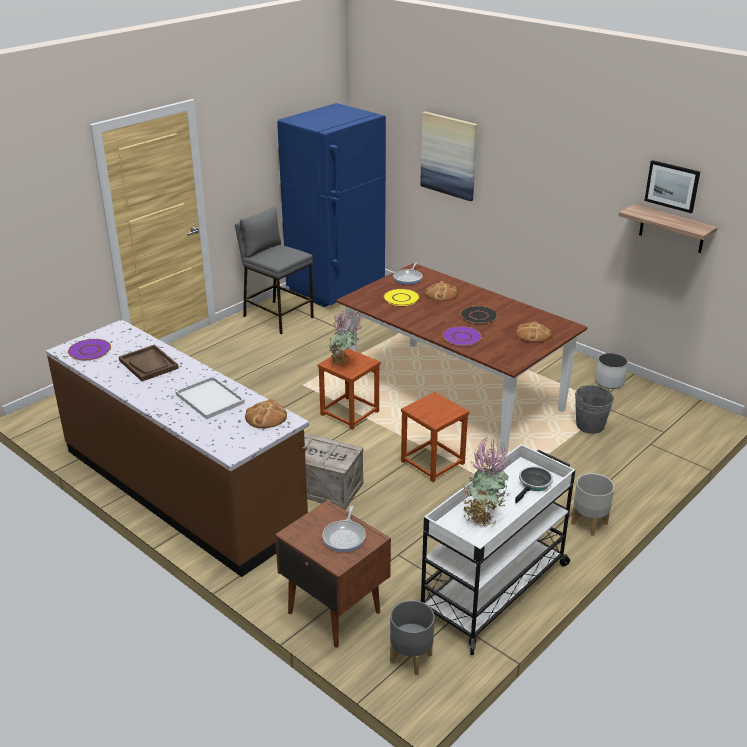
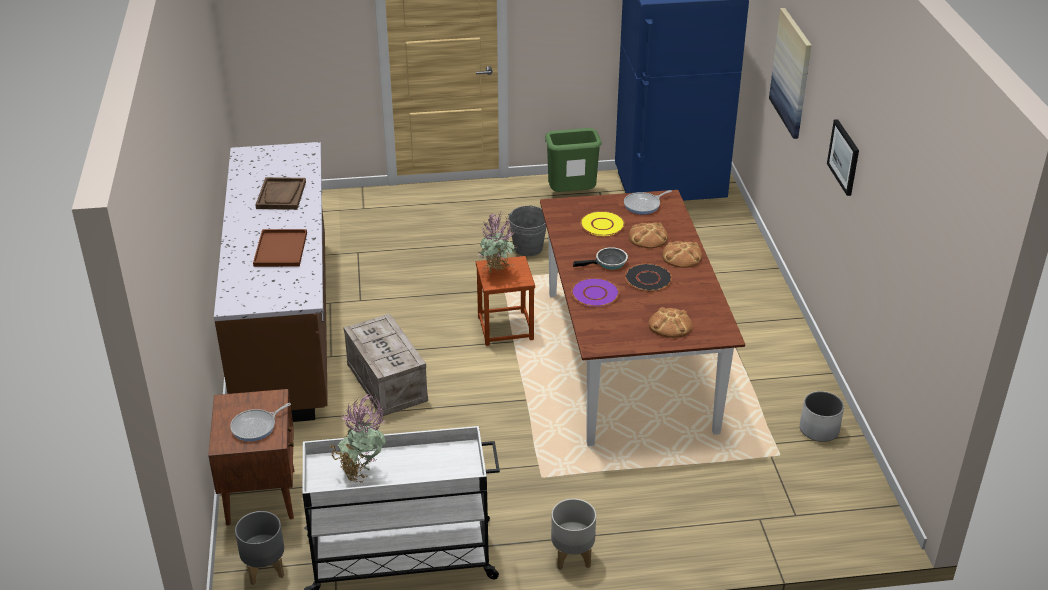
camera: 40 degrees right, 5 degrees up
purple plate [68,339,111,360] -> none
white tray [175,376,245,419] -> brown tray [253,229,307,267]
grey stool [235,207,314,334] -> green trash can [545,128,602,192]
bread [245,399,287,428] -> bread moved to [662,241,702,268]
brown stool [401,392,469,482] -> none
frying pan [515,466,553,503] -> frying pan moved to [573,247,628,270]
grey bucket [575,385,614,434] -> grey bucket moved to [508,205,546,256]
shelf [619,204,718,253] -> none
picture [644,160,700,213] -> picture moved to [827,119,859,196]

